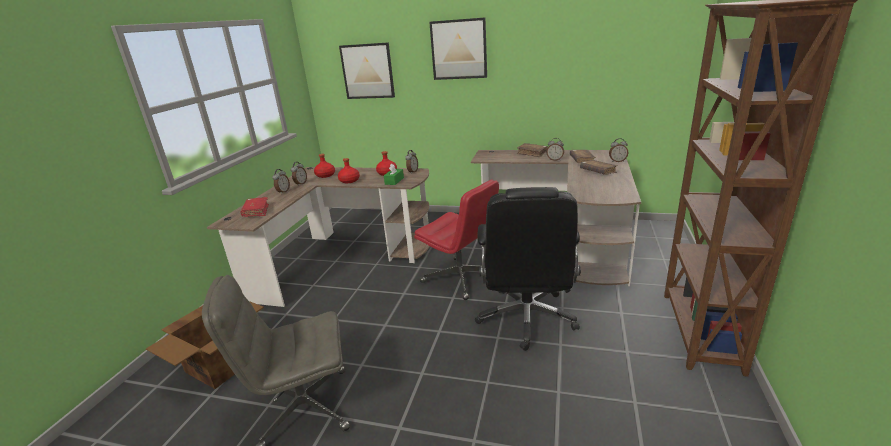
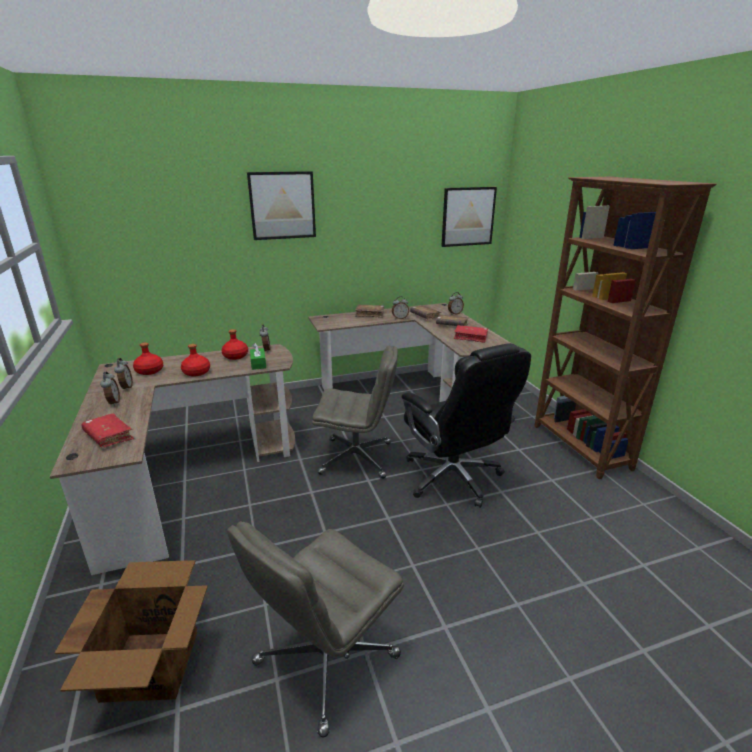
camera: 35 degrees left, 0 degrees up
picture [339,42,395,99] -> picture moved to [441,187,497,247]
red office chair [414,180,499,300] -> grey office chair [312,346,398,479]
none -> red book [454,325,488,343]

